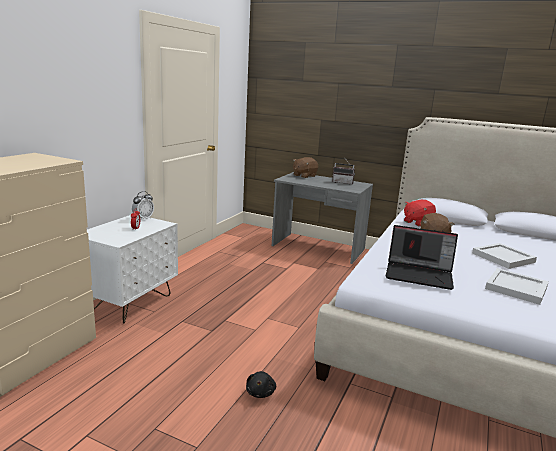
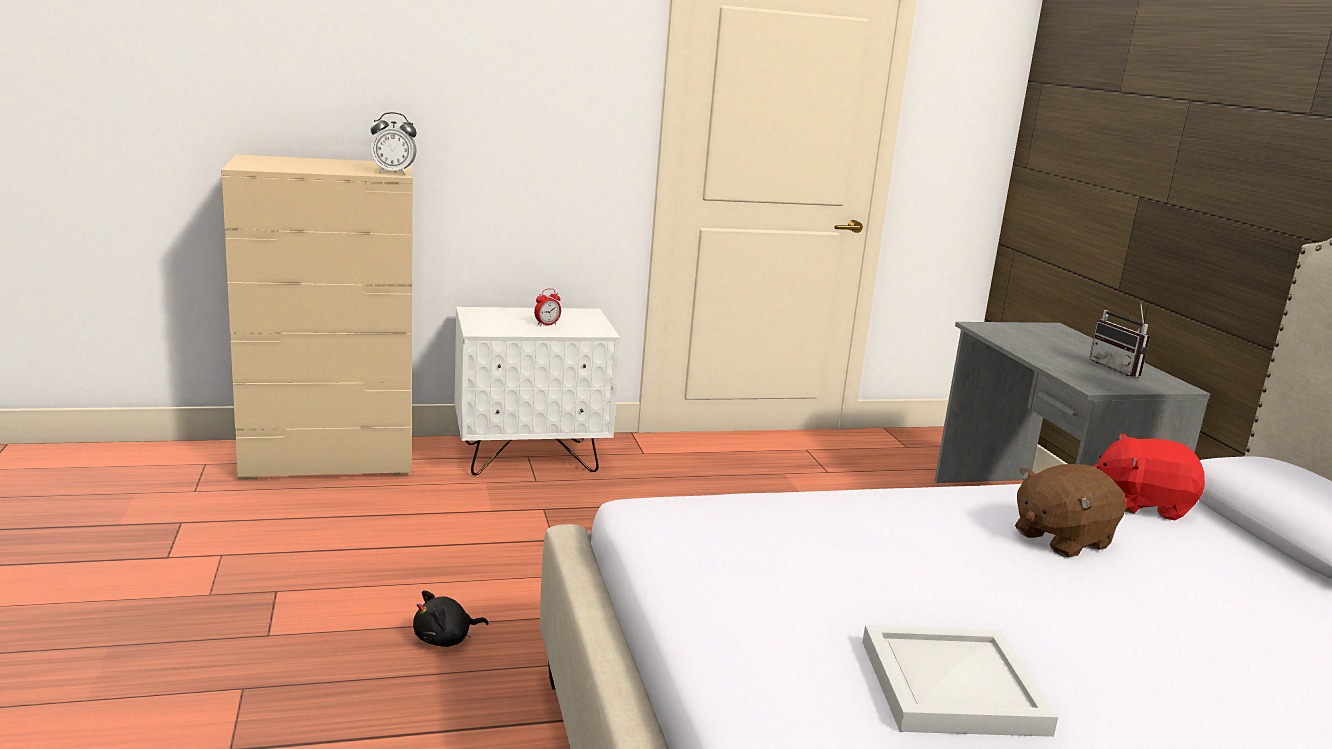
camera: 50 degrees right, 0 degrees up
alarm clock [132,191,154,221] -> alarm clock moved to [371,112,417,175]
brown plush toy [293,157,318,178] -> none
laptop [386,225,458,290] -> none
white tray [472,243,537,269] -> none

